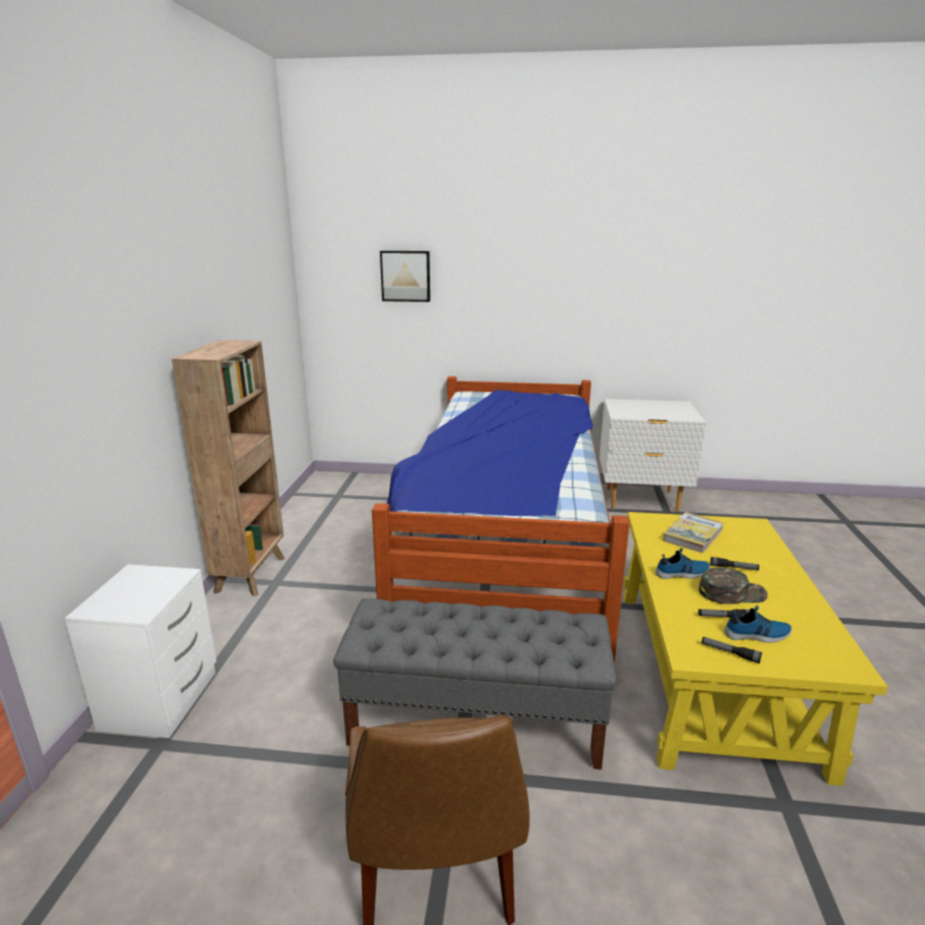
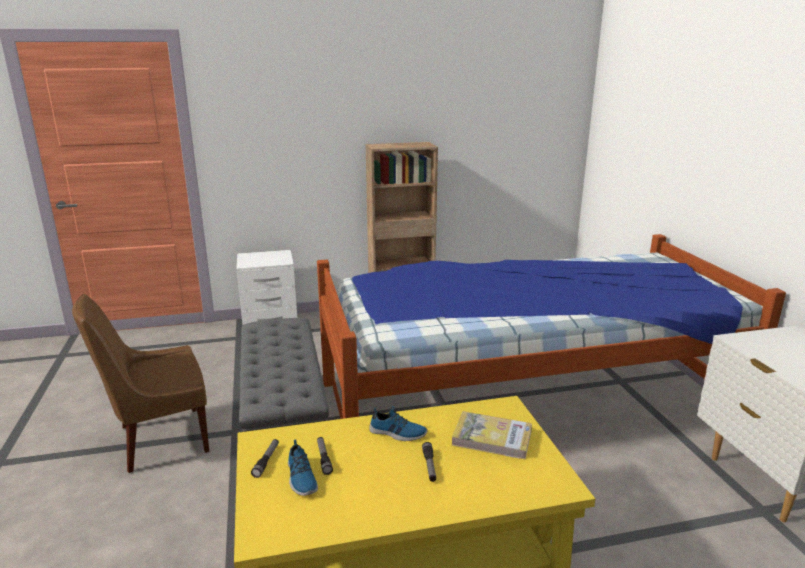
camera: 70 degrees right, 0 degrees up
picture [380,251,430,302] -> none
shoe [655,548,710,579] -> shoe turned 45 degrees counterclockwise [369,406,427,441]
green cap [699,567,768,604] -> none

